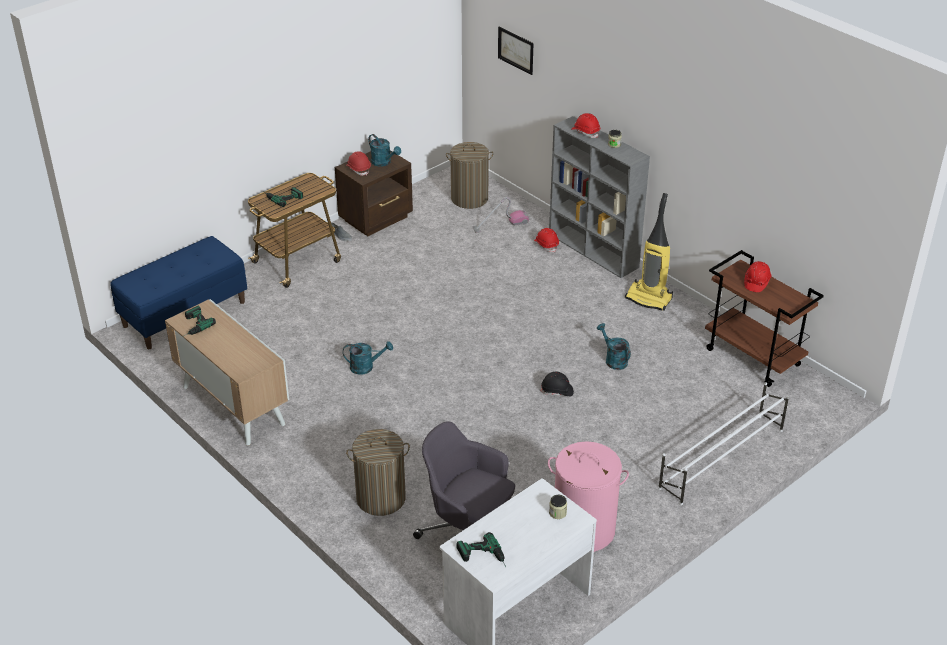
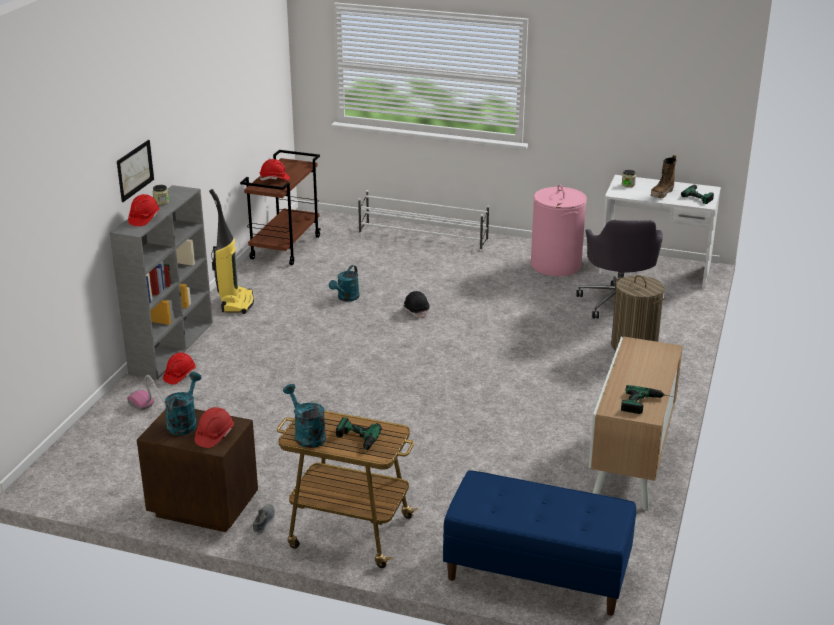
camera: 120 degrees left, 10 degrees down
turquoise watering can [343,341,393,375] -> turquoise watering can moved to [283,384,326,448]
laundry basket [446,142,494,209] -> none
picture [498,26,534,75] -> picture moved to [117,140,154,202]
none -> boot [651,155,676,198]

